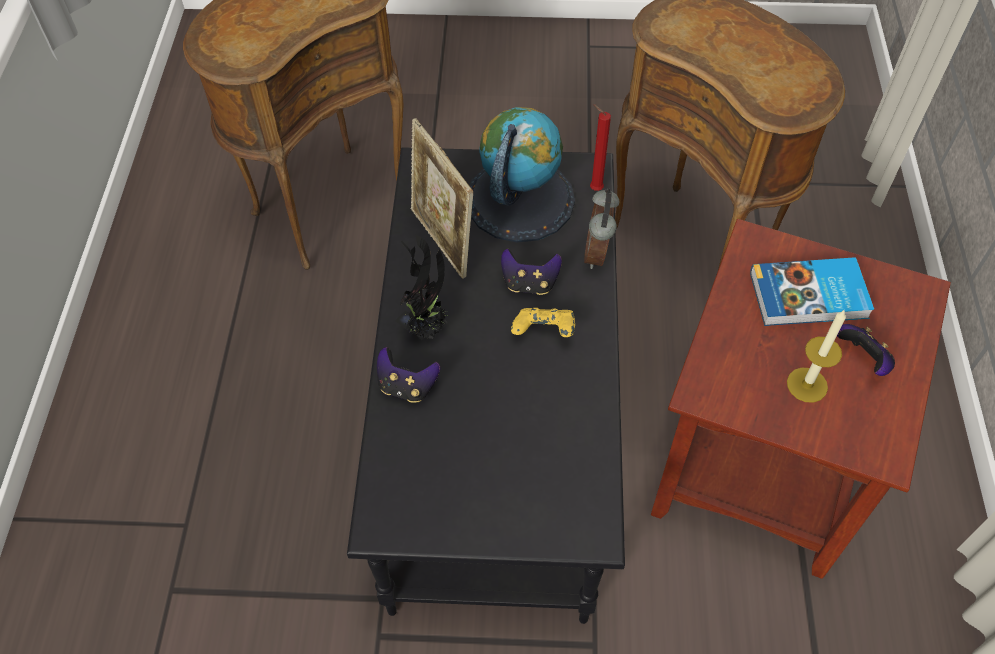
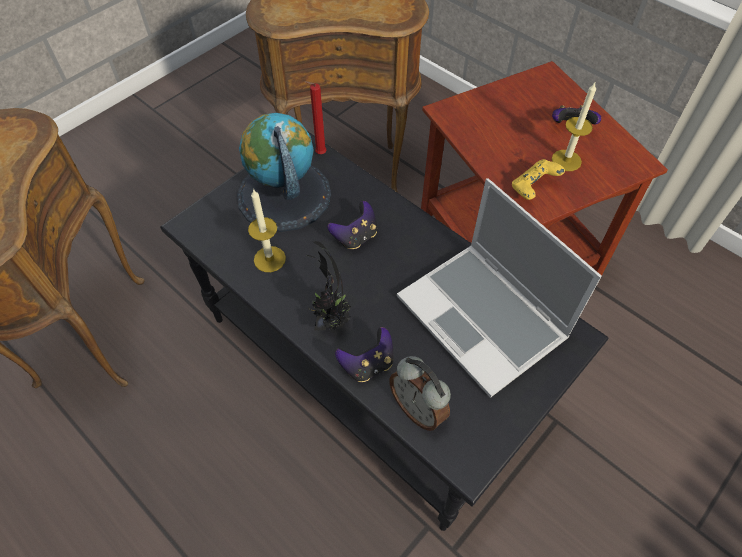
camera: 50 degrees left, 0 degrees up
picture frame [411,118,473,279] -> candle [248,189,286,272]
yellow game controller [511,308,575,337] -> yellow game controller moved to [512,159,565,200]
alarm clock [584,188,619,269] -> alarm clock moved to [389,356,451,431]
book [750,257,874,326] -> none
none -> laptop [397,178,602,398]

